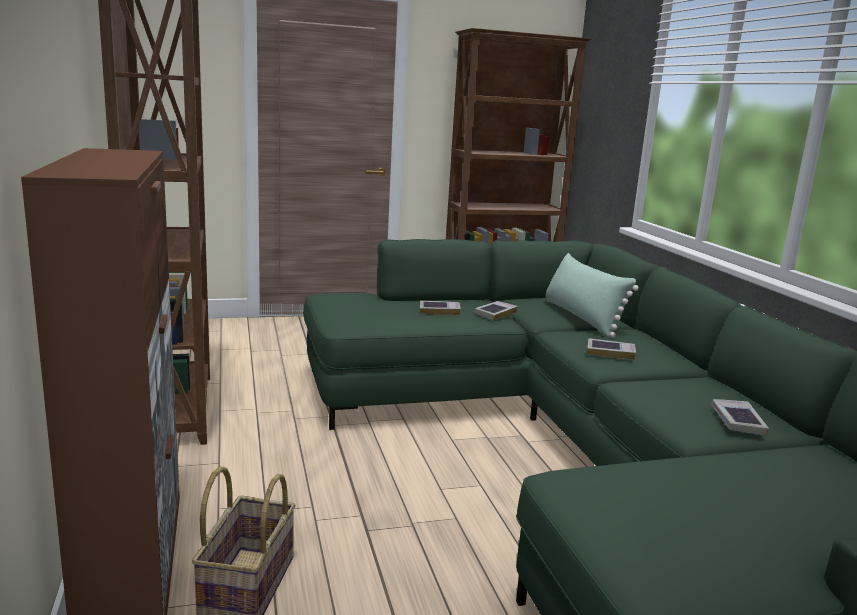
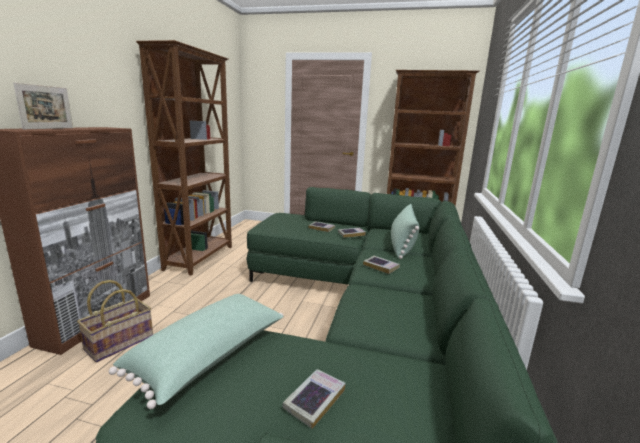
camera: 30 degrees right, 0 degrees up
book [711,399,769,436] -> book moved to [282,369,346,429]
none -> picture frame [13,82,73,129]
none -> green pillow [109,294,284,409]

